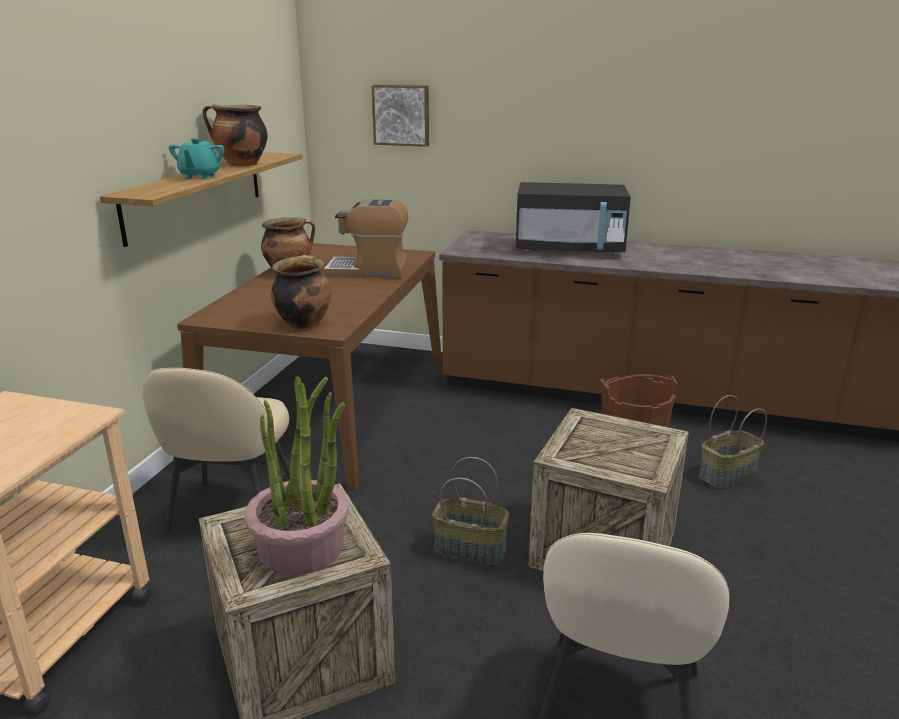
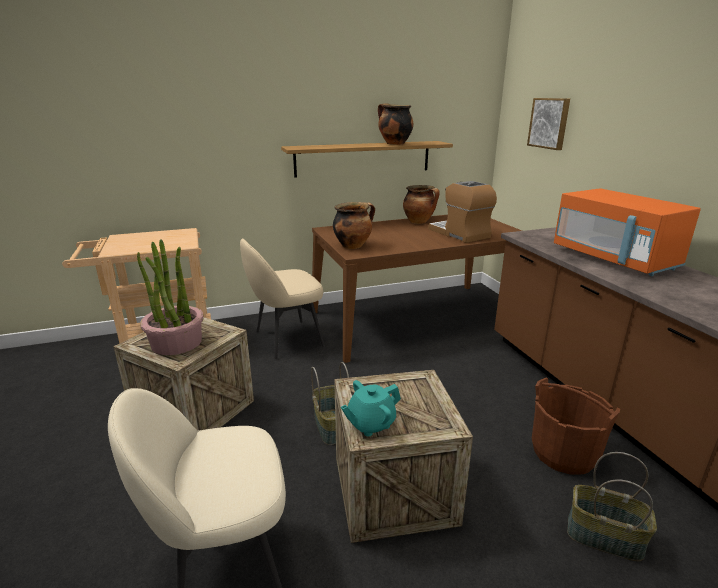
camera: 55 degrees right, 0 degrees up
turquoise teapot [169,138,224,179] -> turquoise teapot moved to [341,380,401,437]
black microwave [516,182,631,255] -> orange microwave [554,188,701,276]

